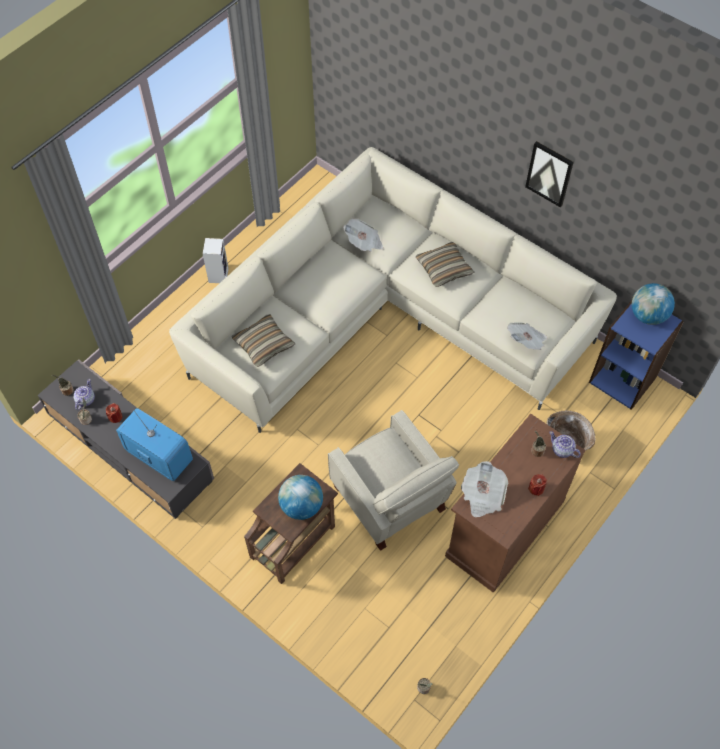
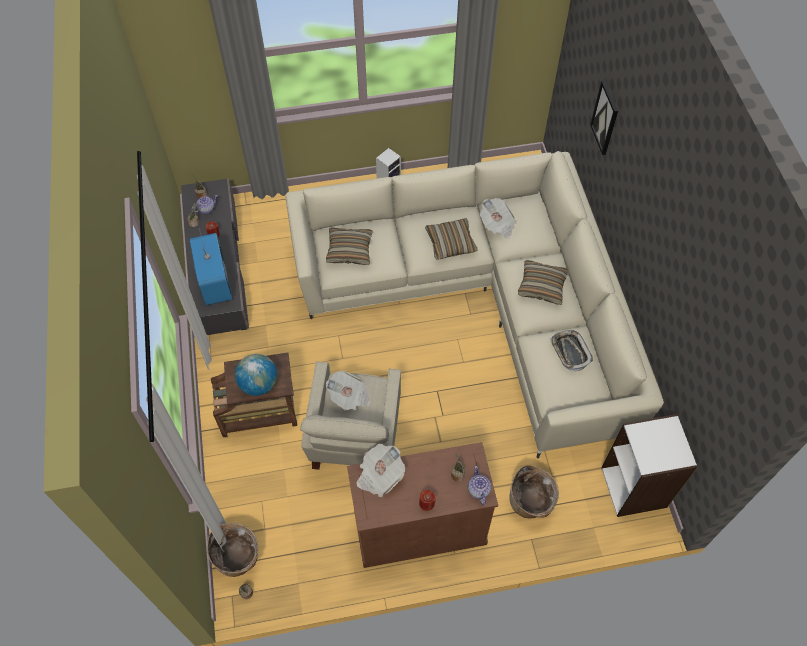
camera: 40 degrees right, 0 degrees up
newspaper [507,322,548,350] -> newspaper moved to [326,371,370,411]
picture [525,141,574,207] -> picture moved to [590,80,618,155]
blue bookcase [589,301,684,410] -> white bookcase [601,414,698,517]
globe [632,283,675,325] -> none
none -> basket [207,523,258,577]
none -> pillow [425,218,478,260]
none -> tray [550,330,593,371]

